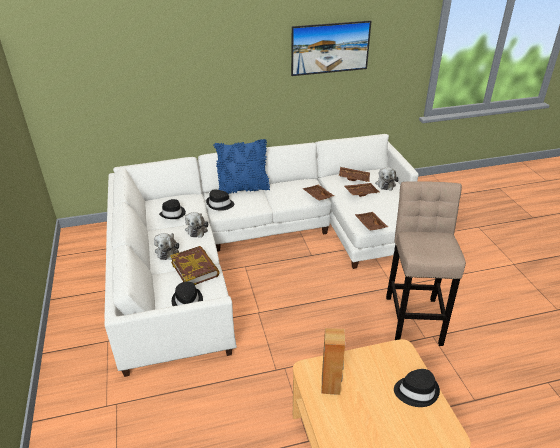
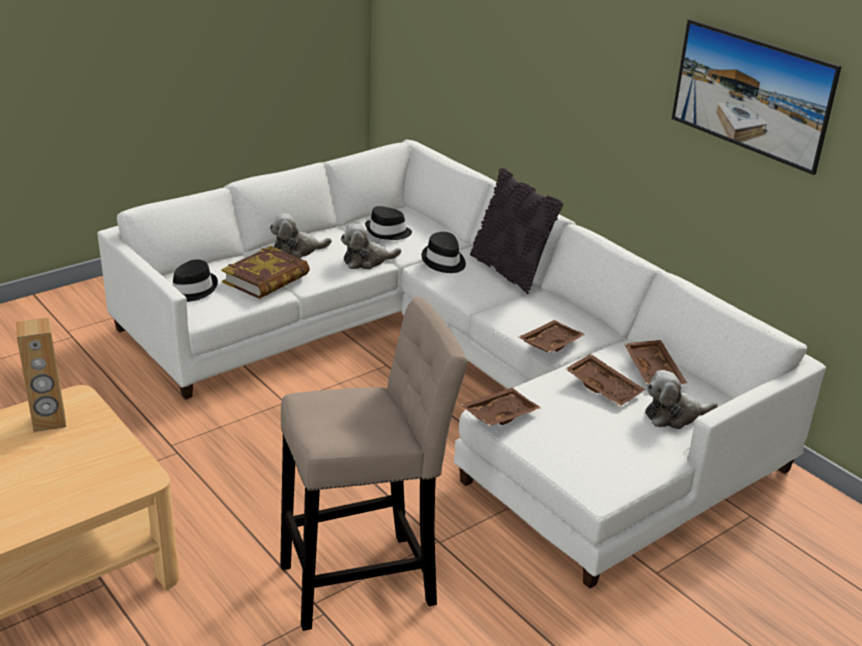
camera: 65 degrees right, 5 degrees down
blue pillow [213,139,270,194] -> black pillow [470,168,563,294]
black hat [394,369,440,407] -> none

